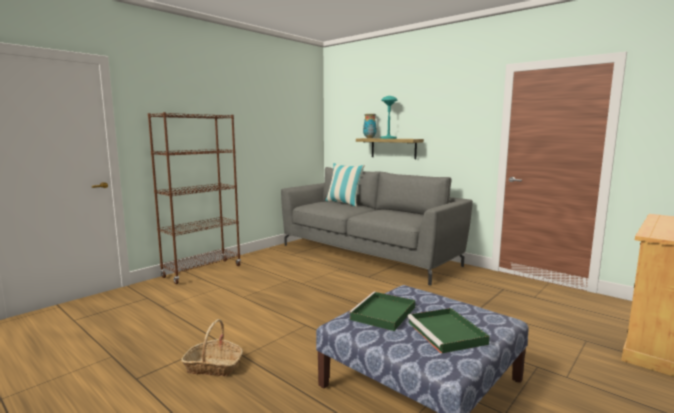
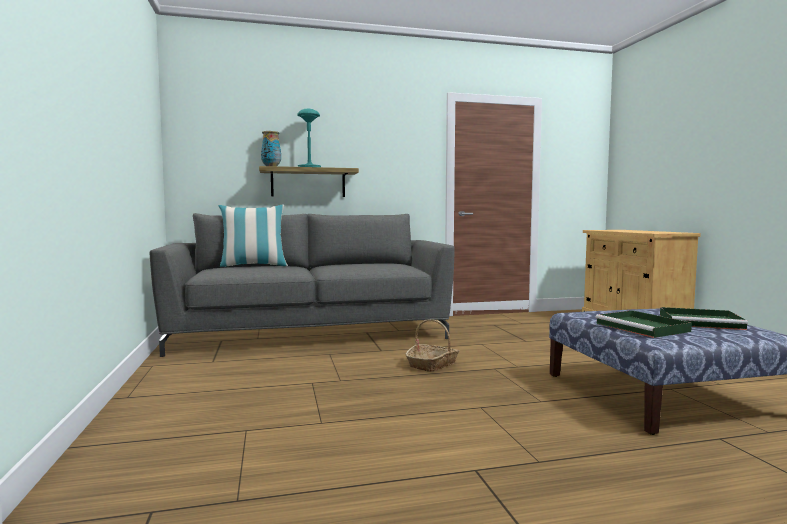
camera: 55 degrees left, 5 degrees down
brown bookcase [148,112,241,284] -> none
basket [181,319,243,376] -> basket moved to [405,319,460,372]

